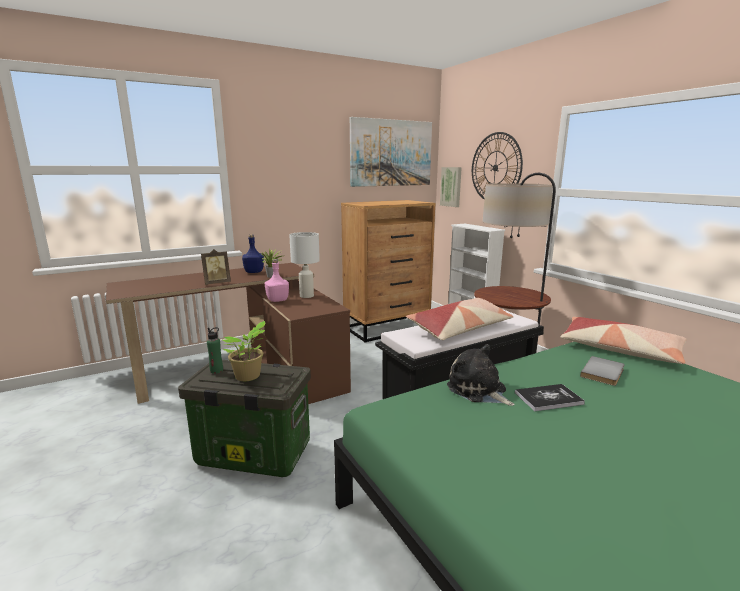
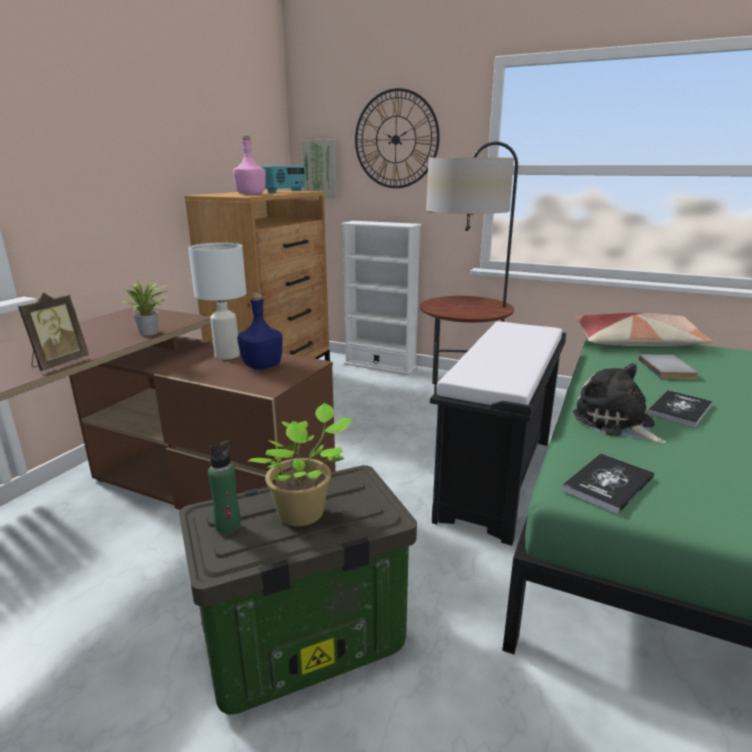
camera: 35 degrees left, 5 degrees up
blue bottle [242,234,264,273] -> blue bottle moved to [237,293,283,370]
pink bottle [265,259,289,302] -> pink bottle moved to [233,136,266,195]
picture [350,117,432,187] -> none
pillow [406,298,513,340] -> none
plush toy [447,344,515,406] -> plush toy turned 45 degrees clockwise [573,363,666,444]
none -> radio [260,166,305,193]
none -> book [562,453,654,514]

